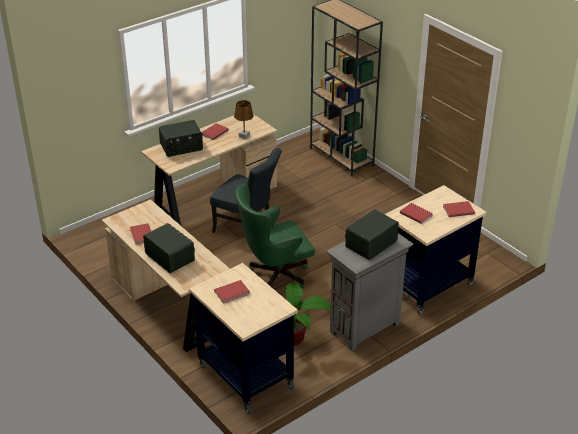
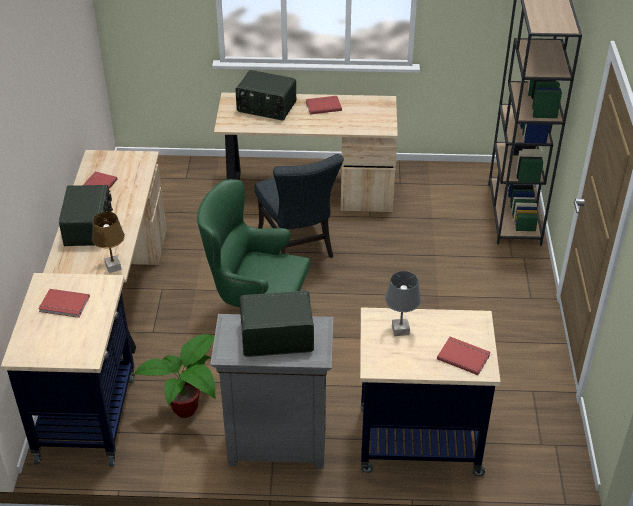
camera: 40 degrees right, 5 degrees up
brown table lamp [234,100,254,139] -> brown table lamp moved to [92,212,125,273]
red book [400,203,433,224] -> grey table lamp [385,271,421,336]

